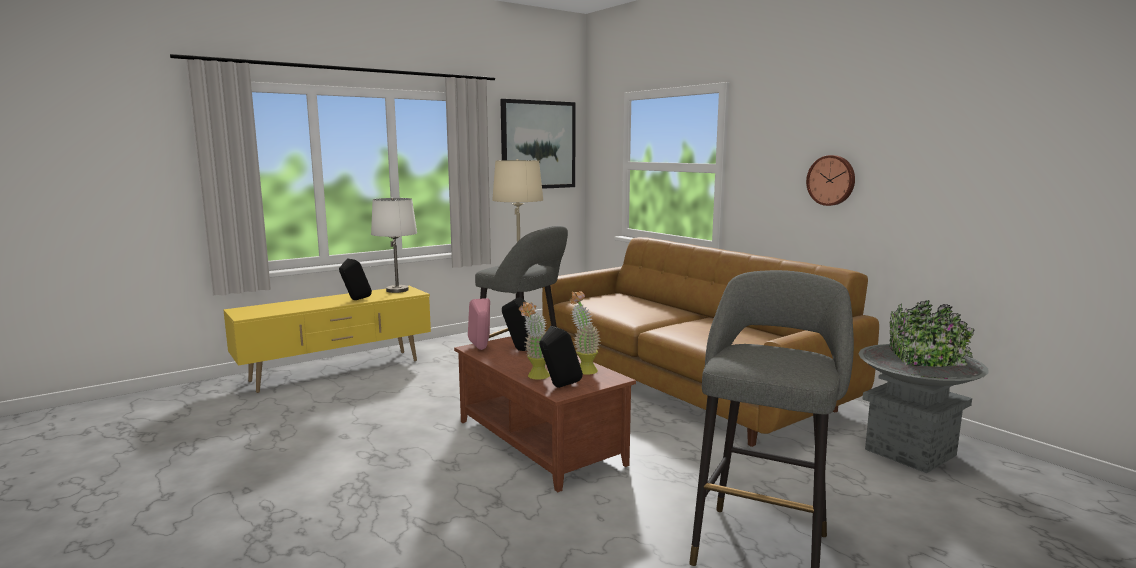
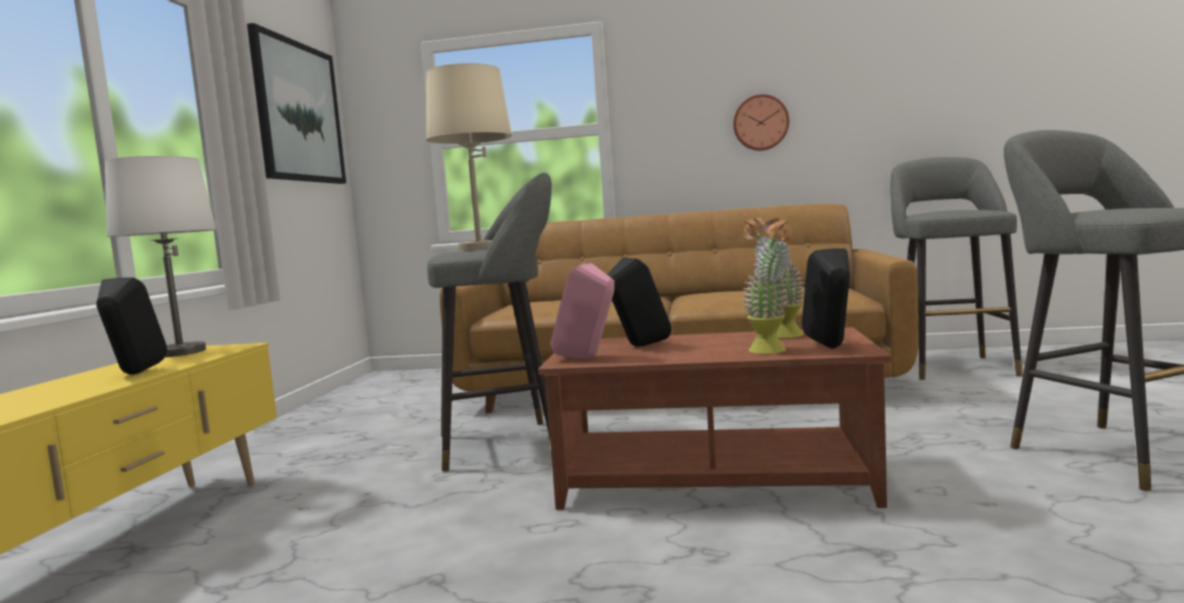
camera: 45 degrees left, 5 degrees down
grey planter [858,300,989,473] -> grey stool [890,157,1023,380]

